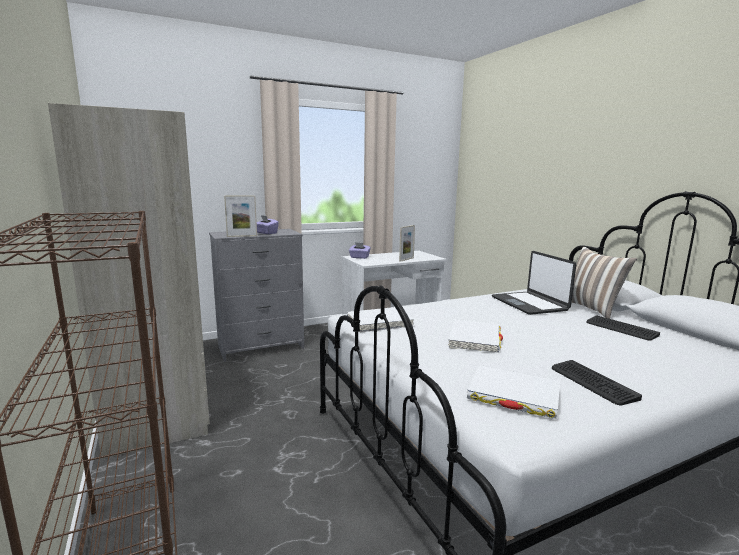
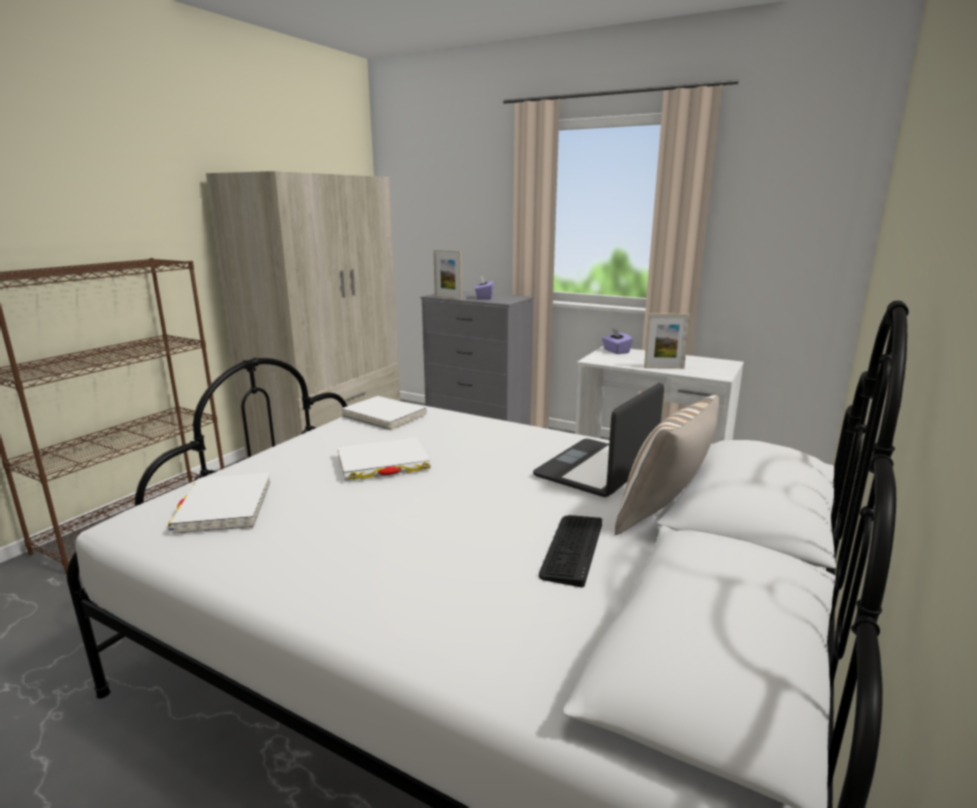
camera: 55 degrees right, 5 degrees up
keyboard [552,360,642,405] -> none

